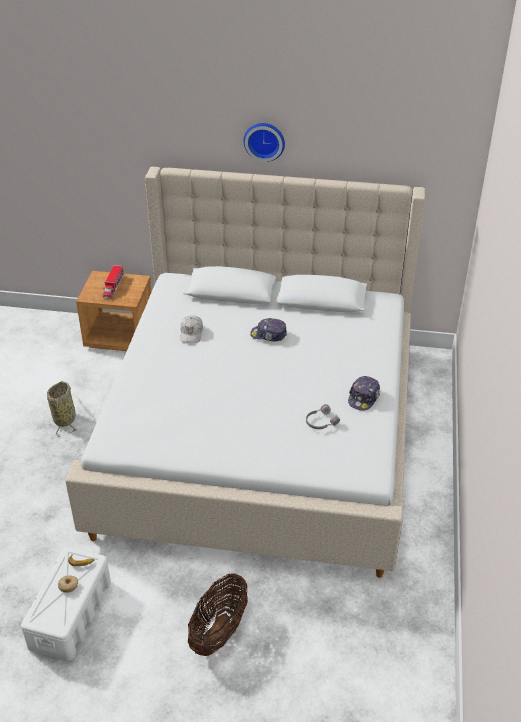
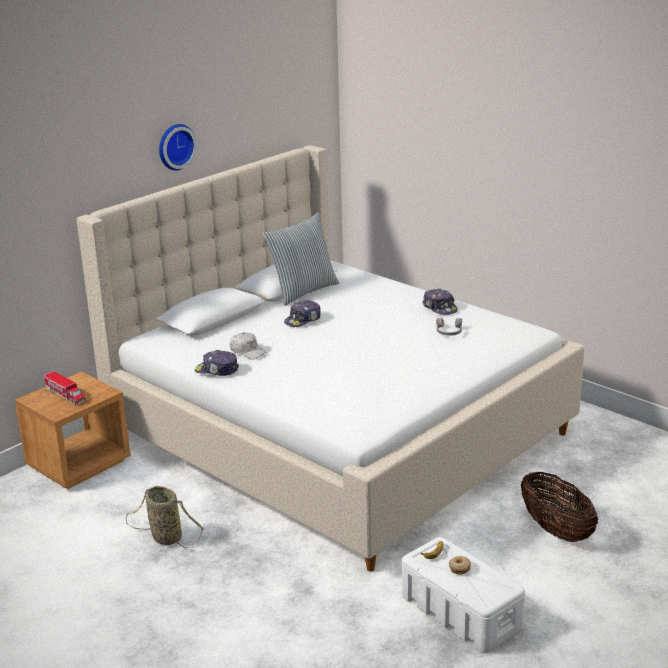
camera: 55 degrees left, 15 degrees down
none -> cap [195,350,239,376]
none -> pillow [263,213,339,306]

